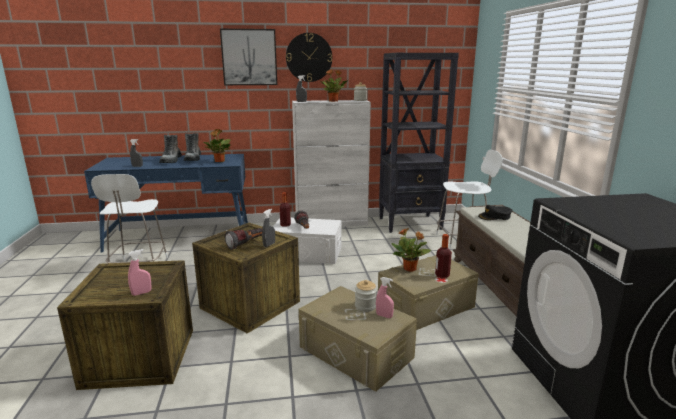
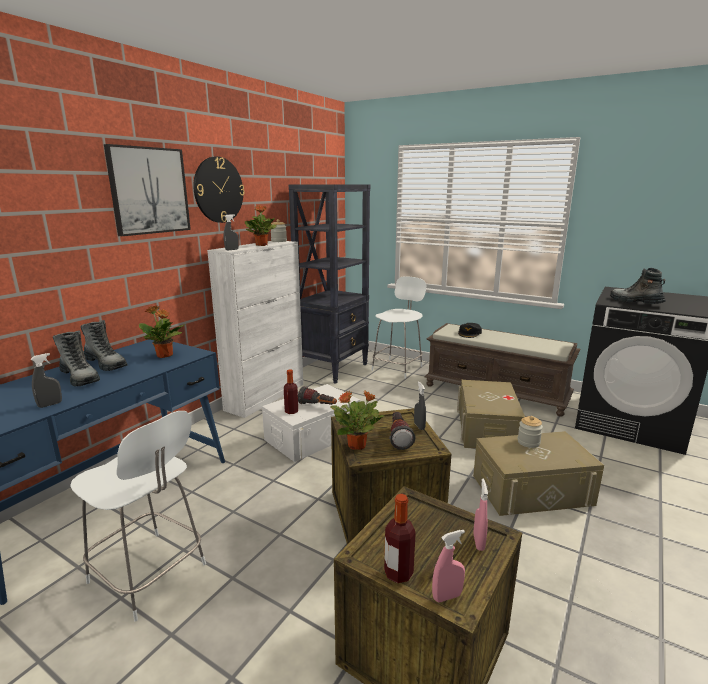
camera: 50 degrees left, 0 degrees up
pink spray bottle [376,277,394,318] -> pink spray bottle moved to [432,530,465,602]
potted plant [391,228,431,272] -> potted plant moved to [331,390,385,450]
bottle [435,234,452,278] -> bottle moved to [384,494,416,583]
none -> boot [610,268,666,304]

